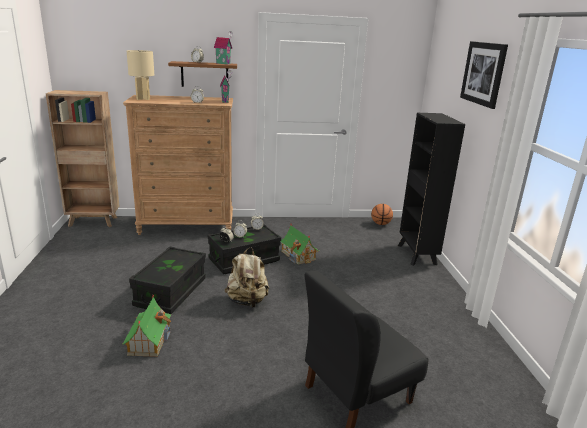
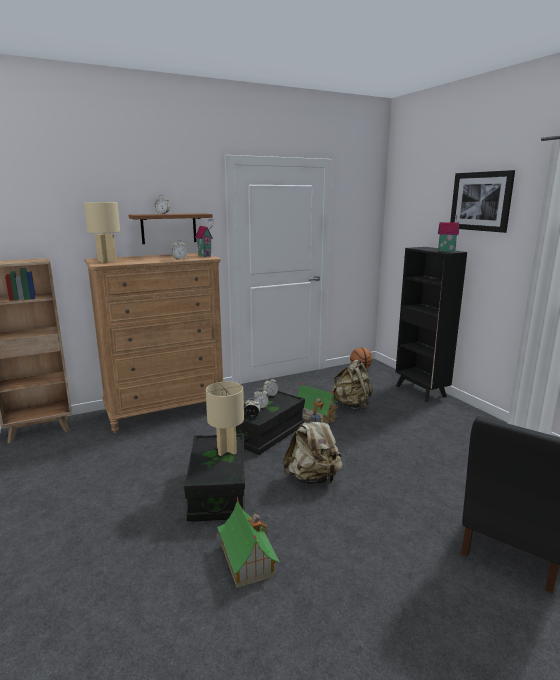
camera: 20 degrees left, 5 degrees down
toy house [214,31,233,64] -> toy house moved to [438,215,459,252]
none -> beige table lamp [206,382,244,456]
none -> beige backpack [332,360,373,410]

